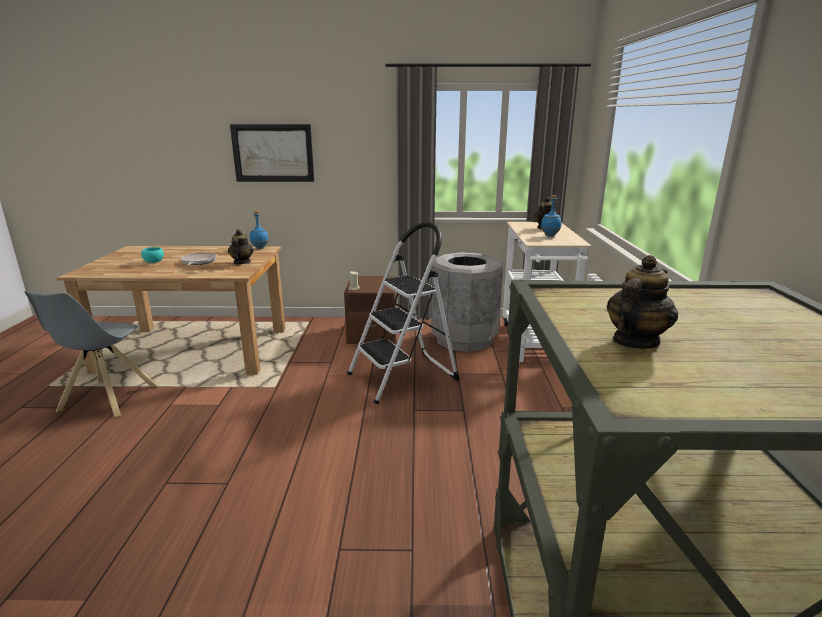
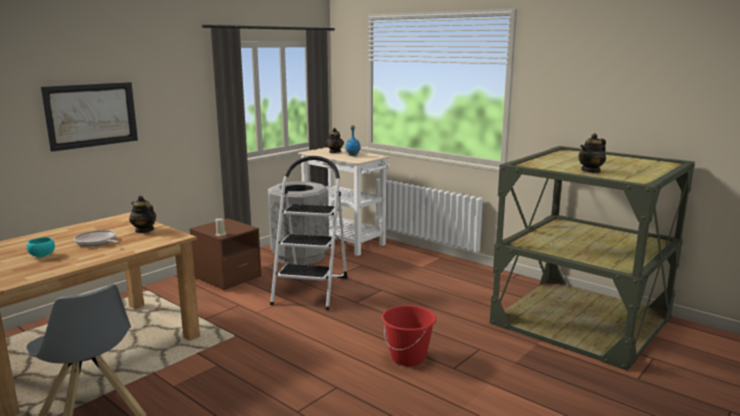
camera: 50 degrees left, 5 degrees down
blue bottle [250,211,269,249] -> none
teapot [607,255,678,349] -> teapot turned 120 degrees counterclockwise [578,133,606,173]
none -> red bucket [382,305,436,366]

